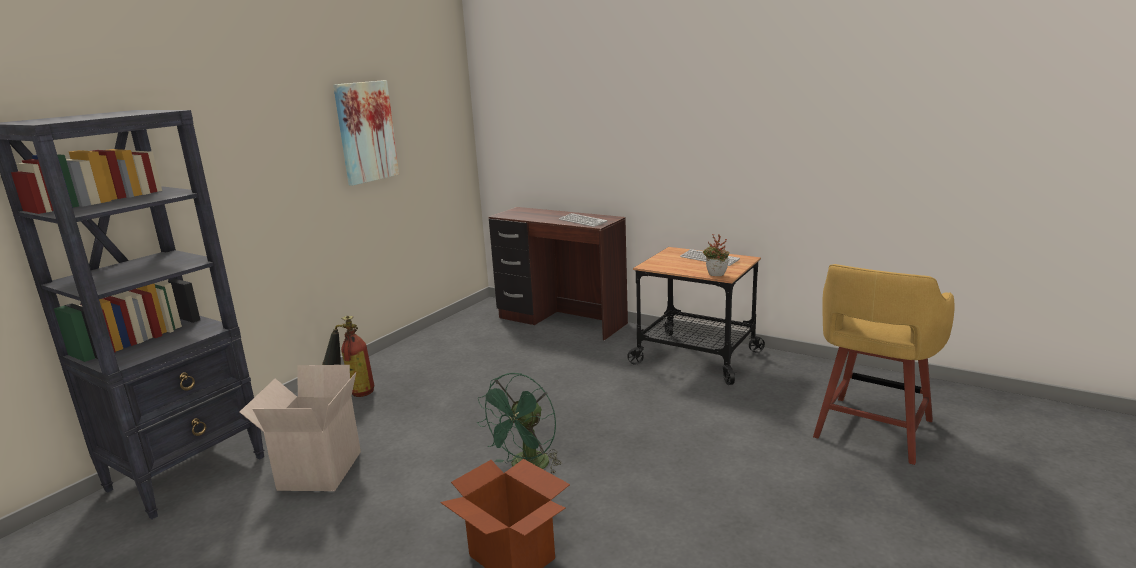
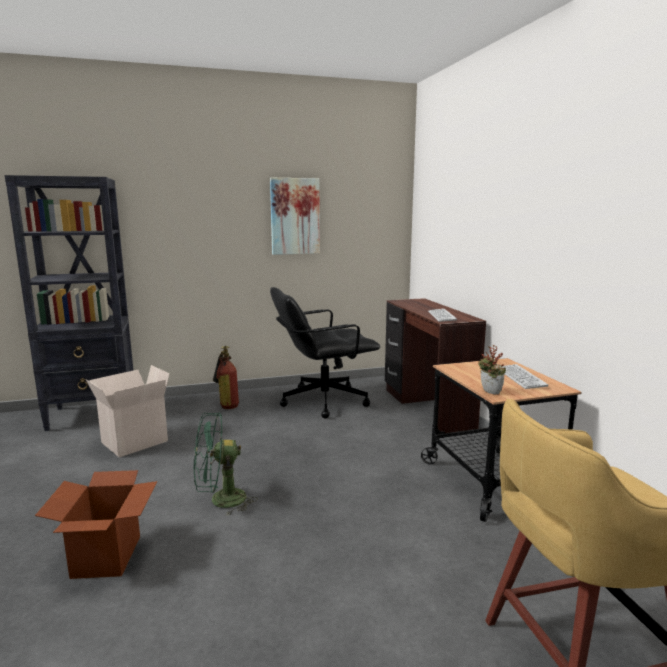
camera: 40 degrees right, 5 degrees down
none -> black office chair [270,287,380,419]

